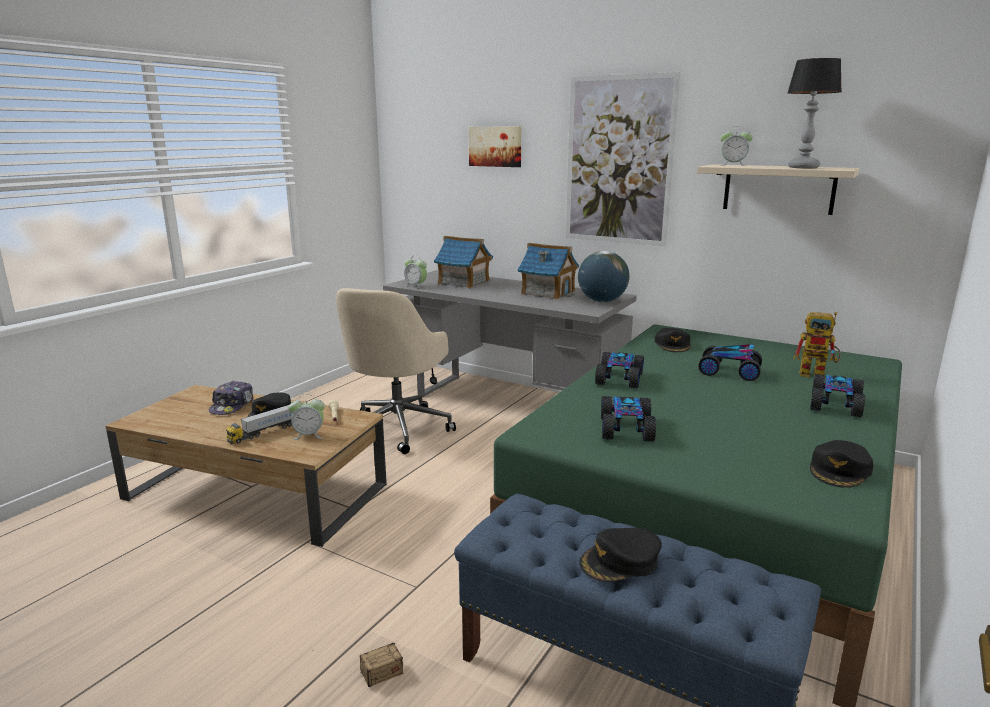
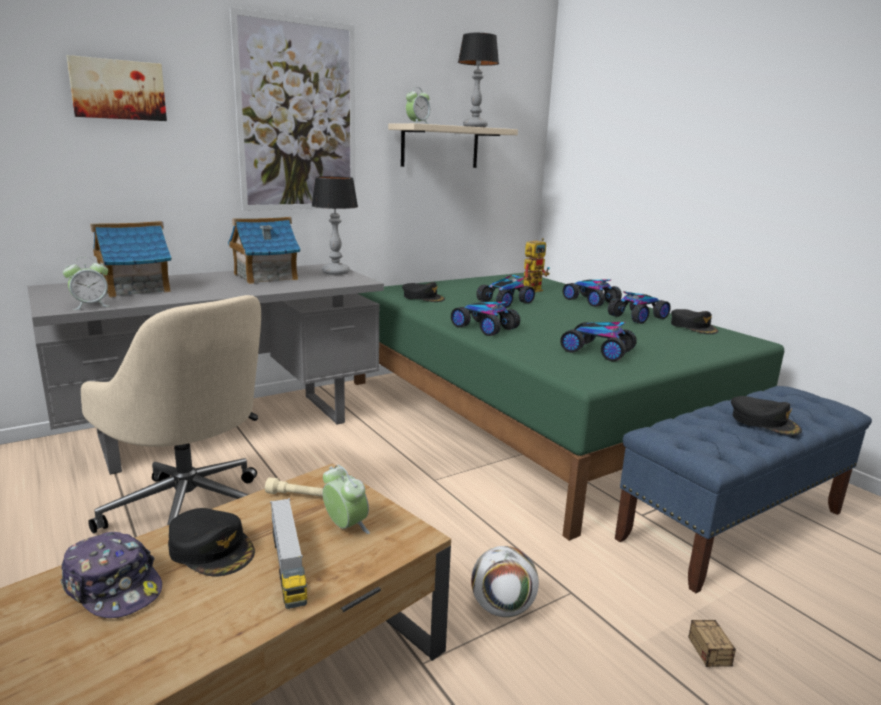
camera: 65 degrees left, 0 degrees up
alarm clock [288,394,325,440] -> alarm clock turned 60 degrees counterclockwise [323,465,370,534]
globe [578,251,629,302] -> table lamp [311,176,358,275]
black cap [579,528,662,582] -> black cap turned 45 degrees counterclockwise [731,396,802,436]
none -> football [471,546,539,617]
none -> toy car [608,291,671,324]

